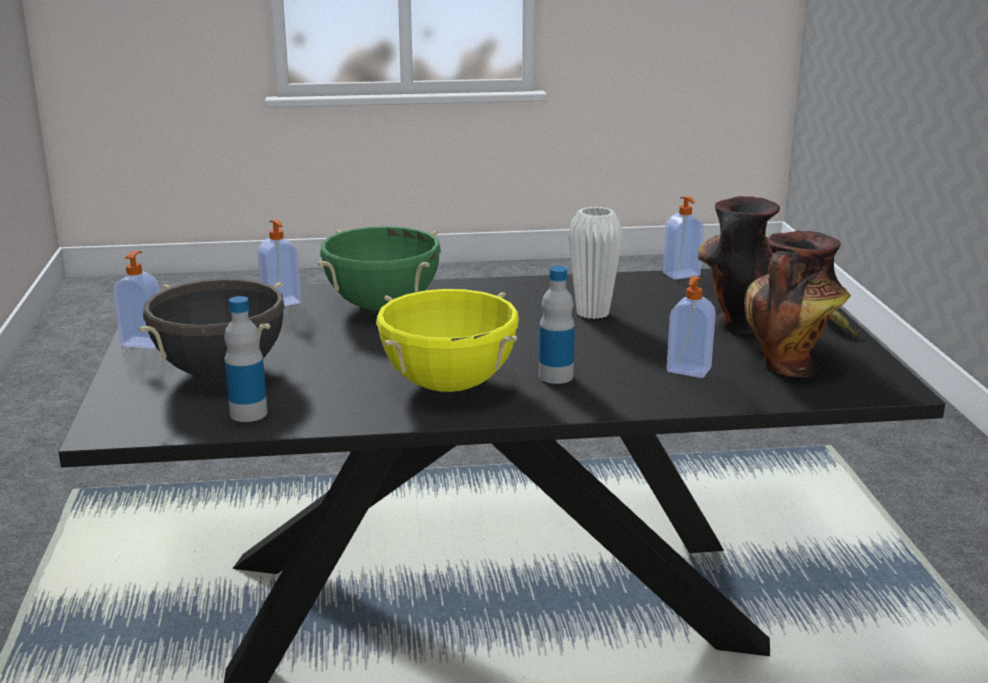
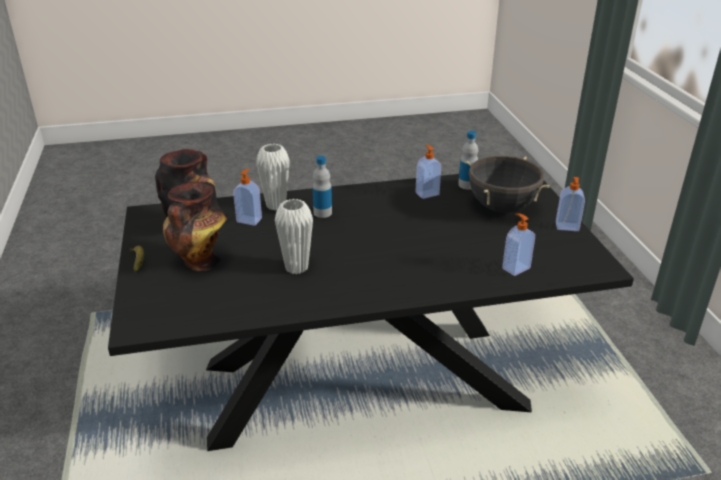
camera: 175 degrees right, 10 degrees up
green cooking pot [318,226,441,311] -> none
yellow cooking pot [377,289,519,392] -> none
soap dispenser [663,196,704,280] -> soap dispenser moved to [415,145,441,199]
none -> white vase [256,144,289,211]

